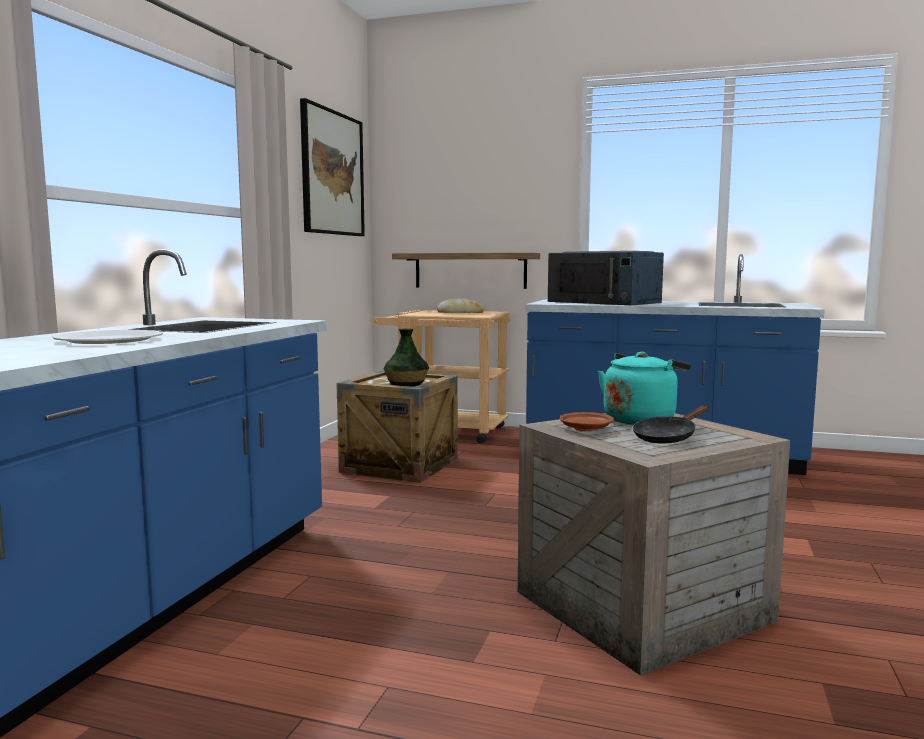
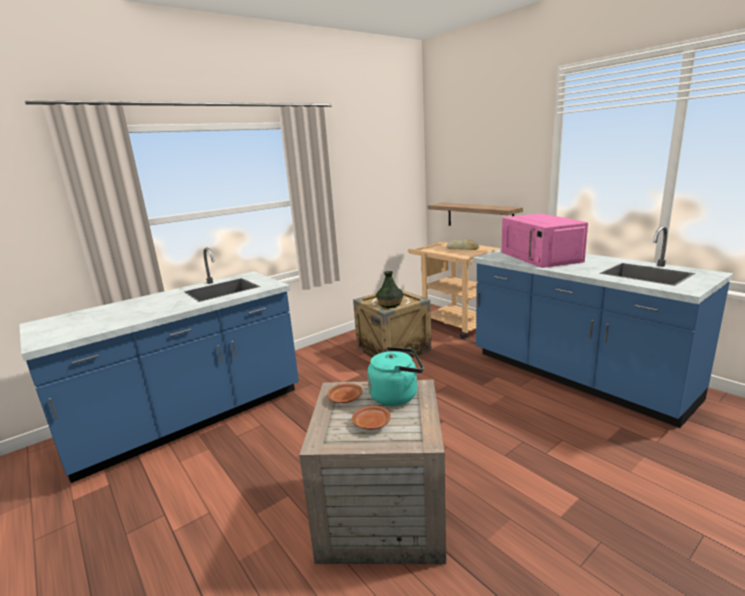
camera: 35 degrees right, 10 degrees up
white plate [53,330,163,344] -> none
picture [300,98,365,236] -> none
blue microwave [548,251,664,305] -> pink microwave [501,213,588,268]
black frying pan [633,405,708,444] -> brown plate [352,405,391,430]

